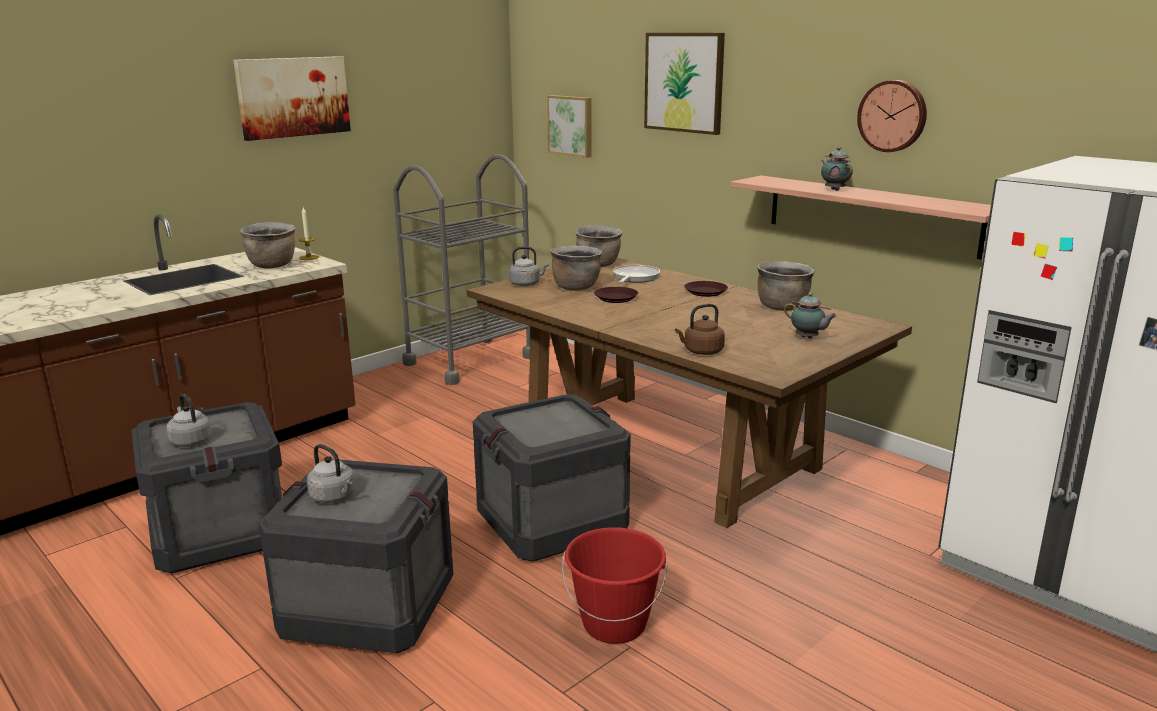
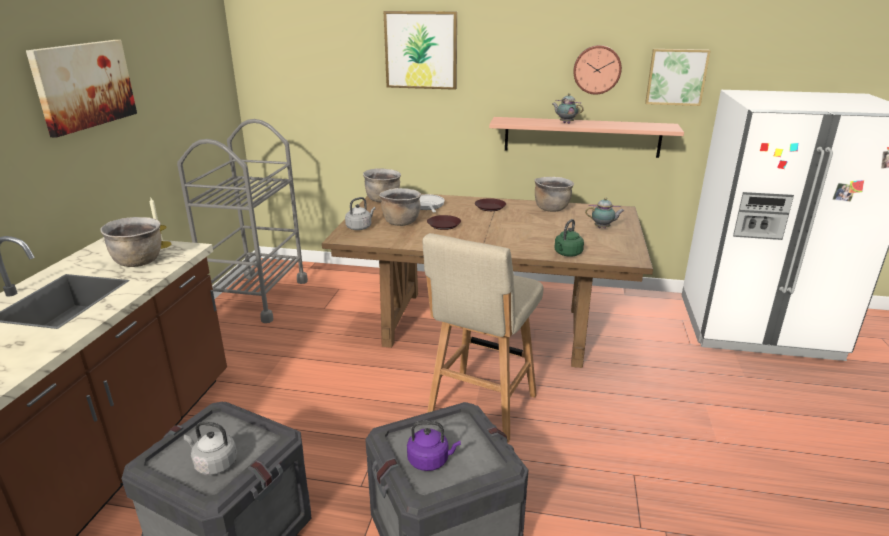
camera: 35 degrees left, 5 degrees up
grey kettle [307,444,355,503] -> purple kettle [407,421,461,471]
crate [473,394,631,562] -> beige stool [423,233,543,443]
picture [547,95,592,158] -> picture moved to [645,49,711,106]
red bucket [562,527,668,644] -> none
brown kettle [675,304,725,355] -> green kettle [554,219,584,257]

